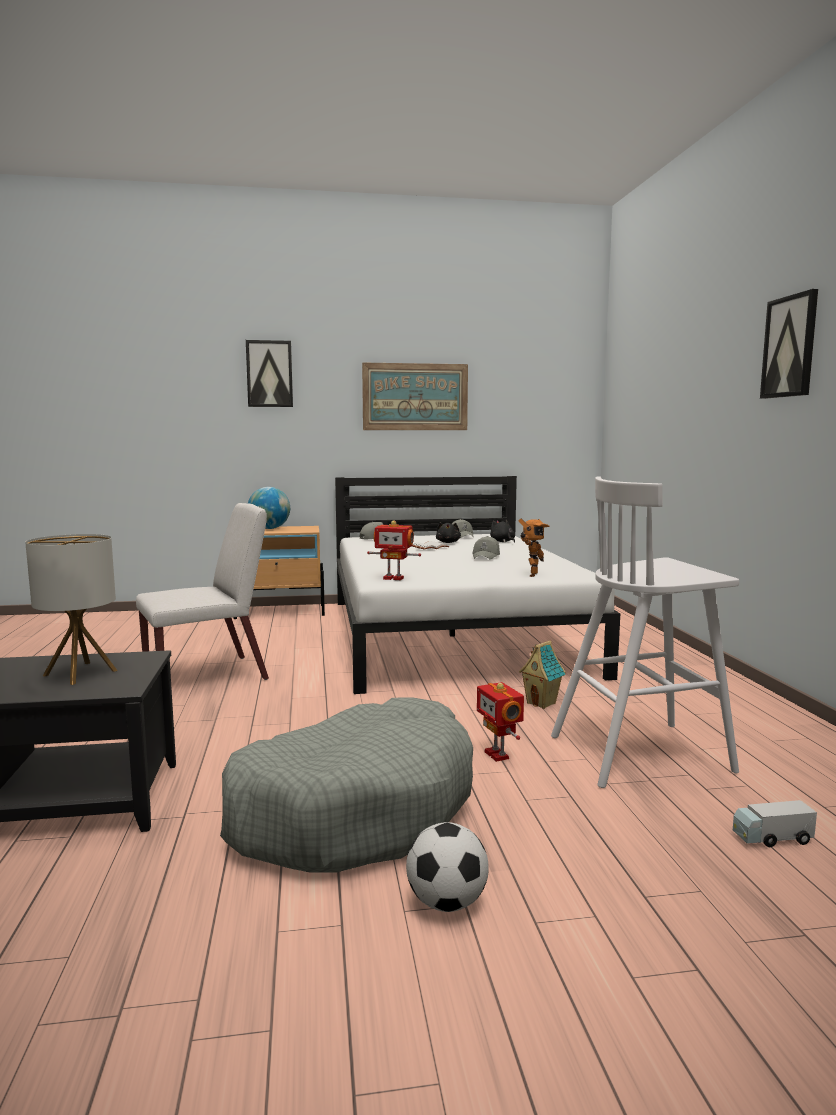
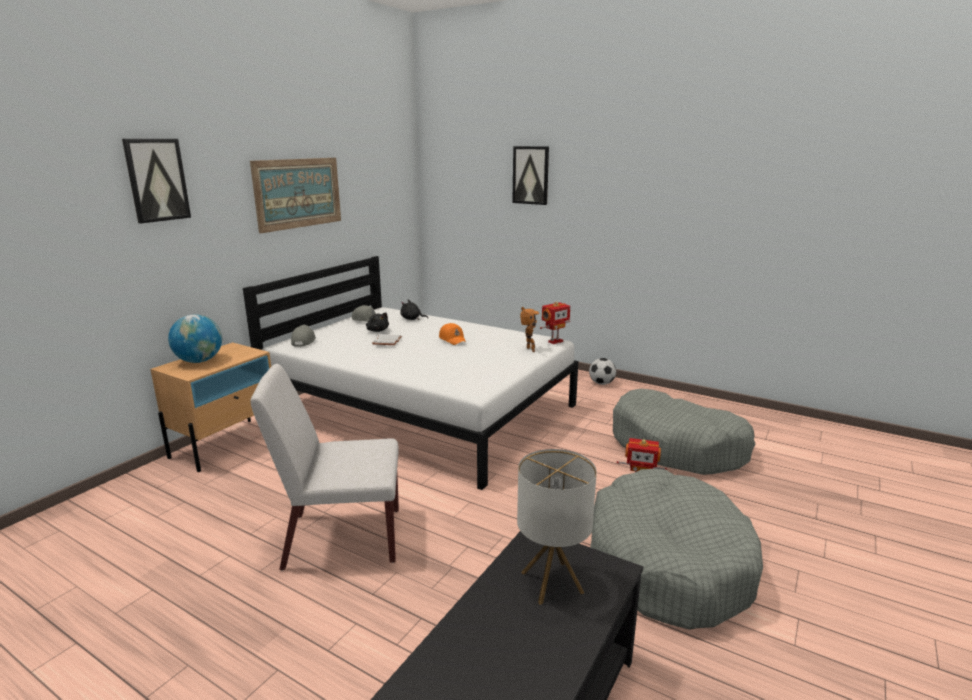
camera: 50 degrees left, 10 degrees up
white chair [136,503,269,680] -> white chair turned 105 degrees counterclockwise [250,364,399,570]
toy robot [367,520,421,580] -> toy robot moved to [540,302,570,344]
football [406,822,489,912] -> football moved to [589,358,616,385]
grey cap [472,536,500,559] -> orange cap [439,323,466,345]
toy house [519,641,566,709] -> none
white stool [551,476,739,788] -> grey dog bed [613,389,755,475]
toy truck [733,800,817,847] -> none
picture [760,289,818,399] -> picture moved to [512,146,549,205]

